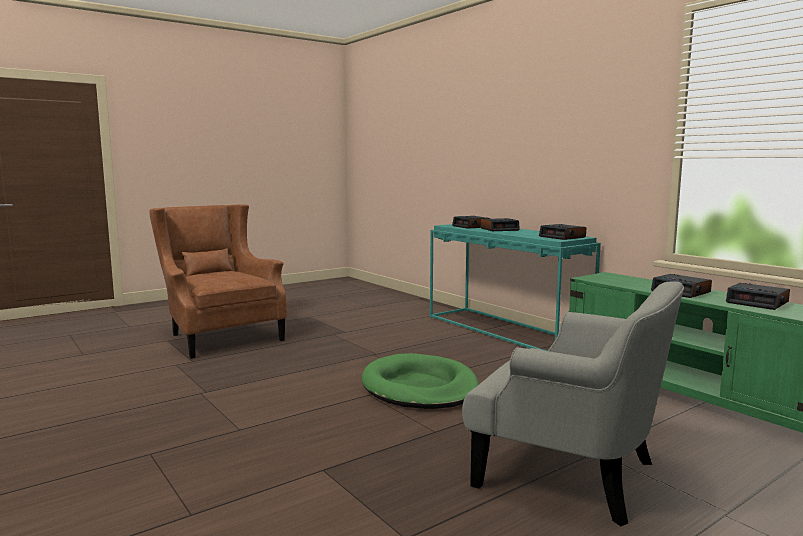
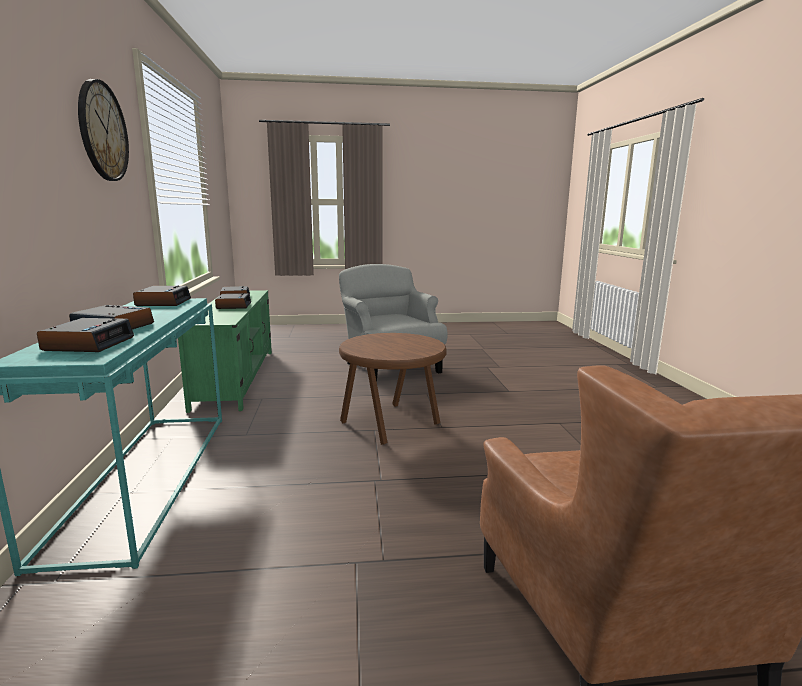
camera: 150 degrees left, 5 degrees up
green dog bed [362,353,479,409] -> brown side table [339,333,447,445]
none -> wall clock [78,79,129,181]

